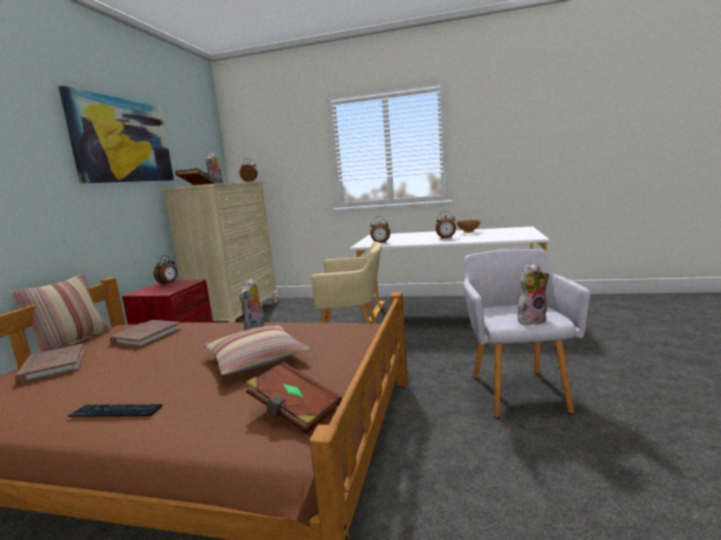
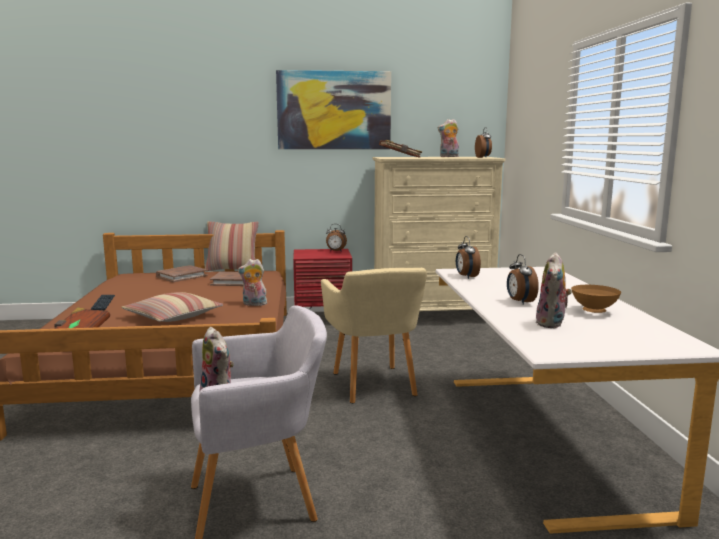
camera: 70 degrees right, 0 degrees up
none -> plush toy [535,252,572,328]

